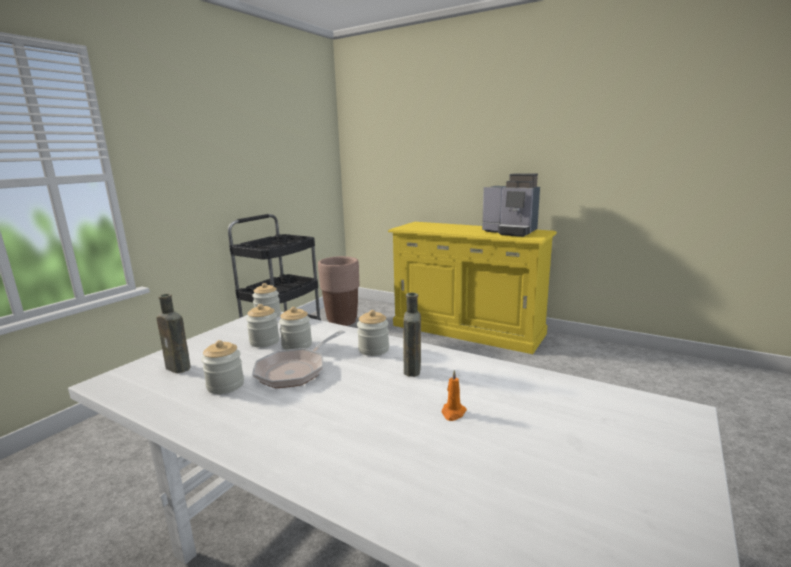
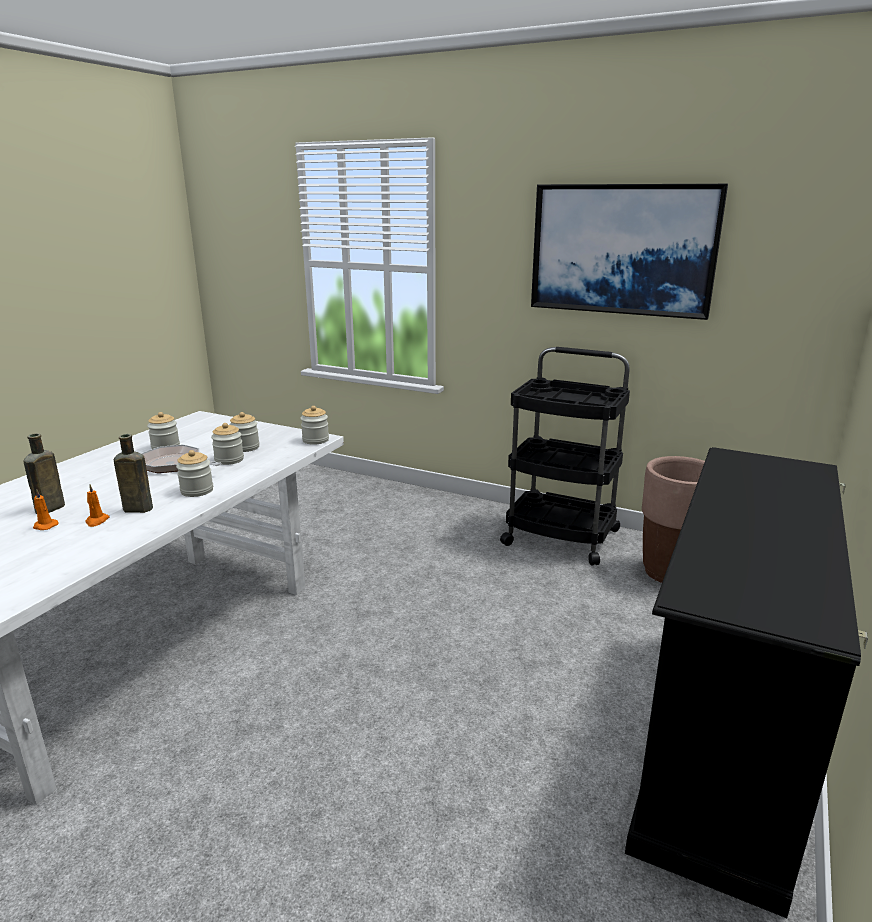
camera: 85 degrees right, 5 degrees up
brown bottle [157,294,191,373] -> brown bottle moved to [24,433,65,514]
yellow cabinet [388,222,557,354] -> black cabinet [625,447,868,918]
coffee machine [482,173,540,237] -> none
none -> orange candle [86,485,110,527]
none -> picture [531,184,728,320]

